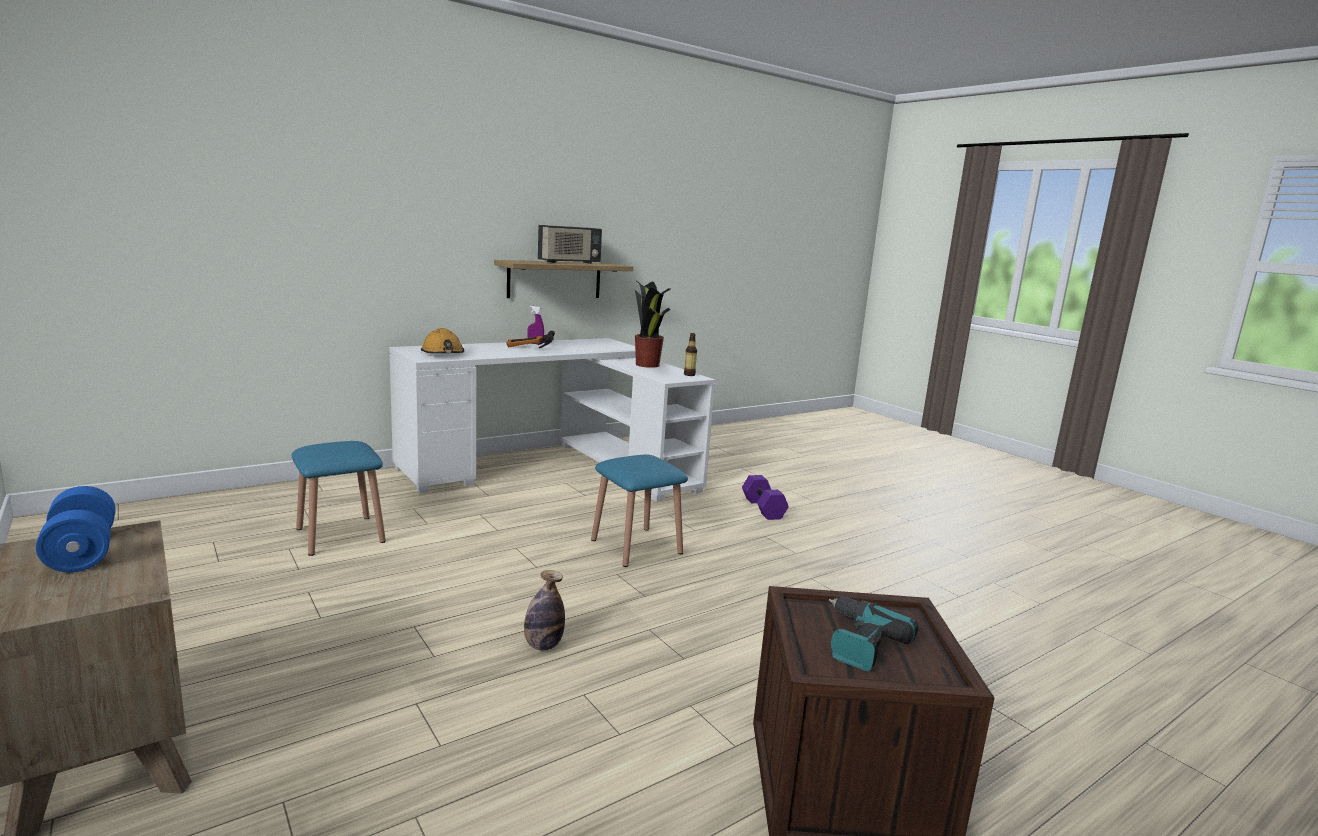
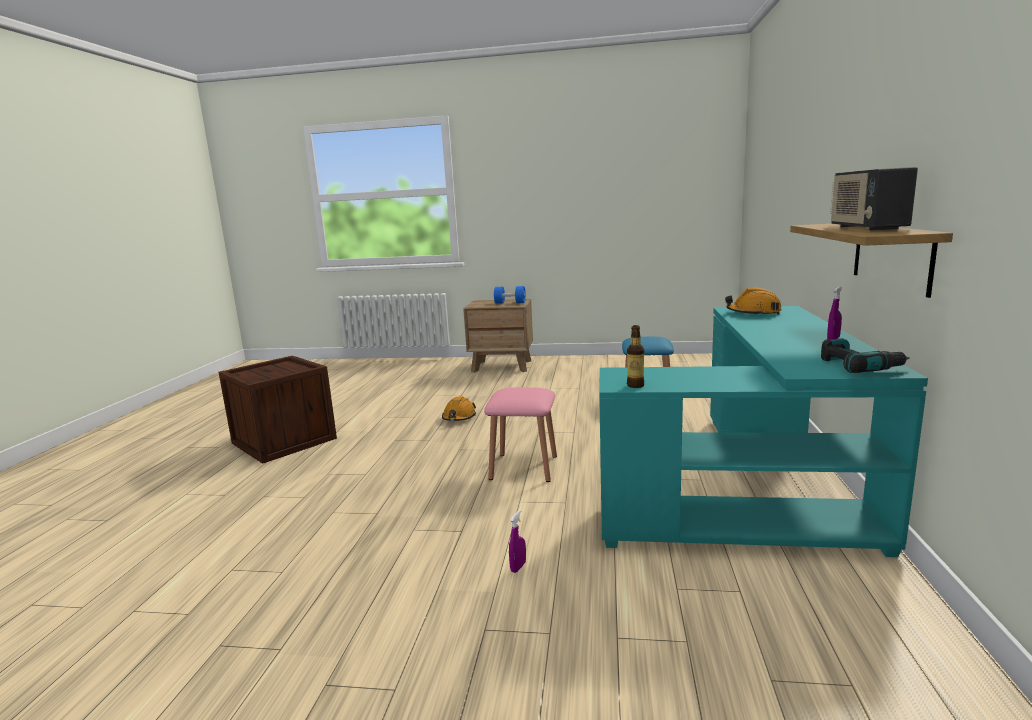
camera: 135 degrees right, 0 degrees up
white desk [389,338,715,502] -> turquoise desk [599,306,928,557]
hammer [506,331,555,348] -> none
bottle [524,570,565,650] -> orange hard hat [442,396,476,421]
blue stool [591,455,688,567] -> pink stool [484,387,557,482]
potted plant [634,281,670,368] -> none
purple dumbbell [742,475,789,520] -> purple spray bottle [509,510,526,573]
power drill [829,596,918,672] -> power drill moved to [821,338,910,373]

